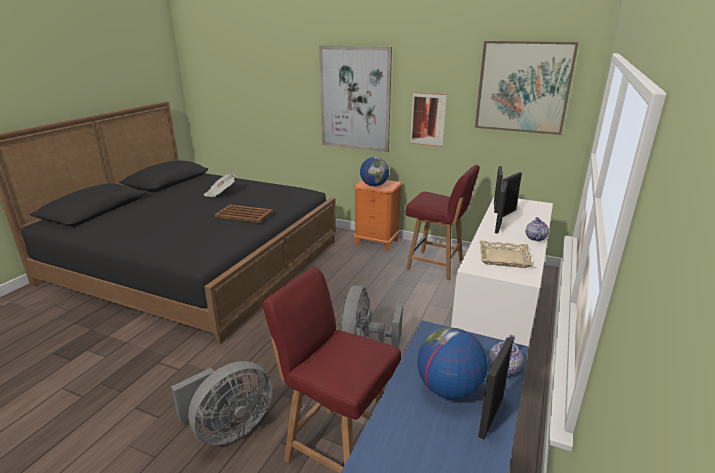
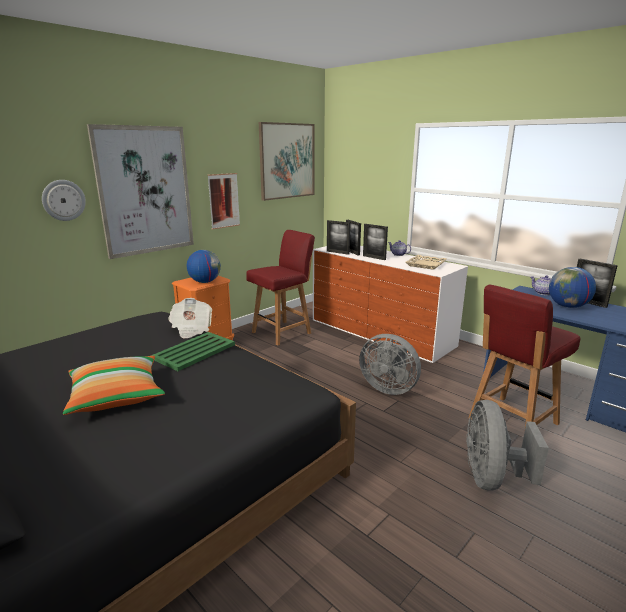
camera: 70 degrees left, 5 degrees down
grey fan [171,361,273,445] -> grey fan turned 150 degrees counterclockwise [466,400,549,491]
newspaper [204,174,235,197] -> newspaper moved to [168,298,212,339]
brown tray [214,205,273,223] -> green tray [151,332,235,371]
none -> wall clock [42,180,86,221]
none -> pillow [63,356,165,415]

